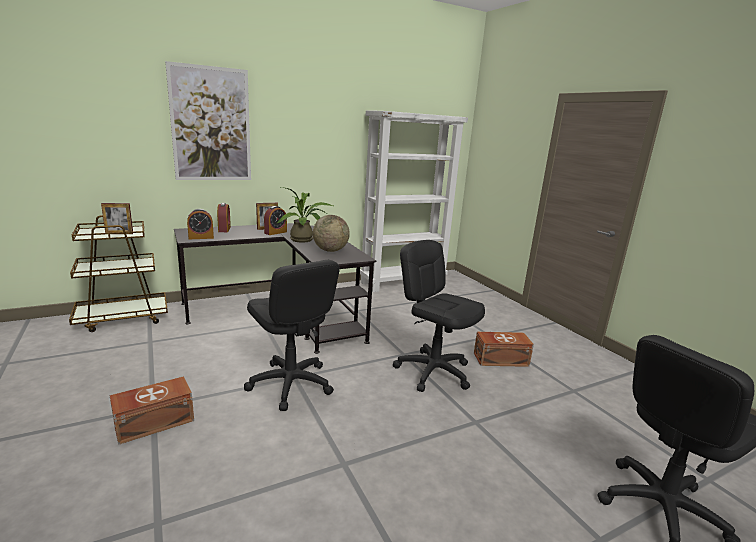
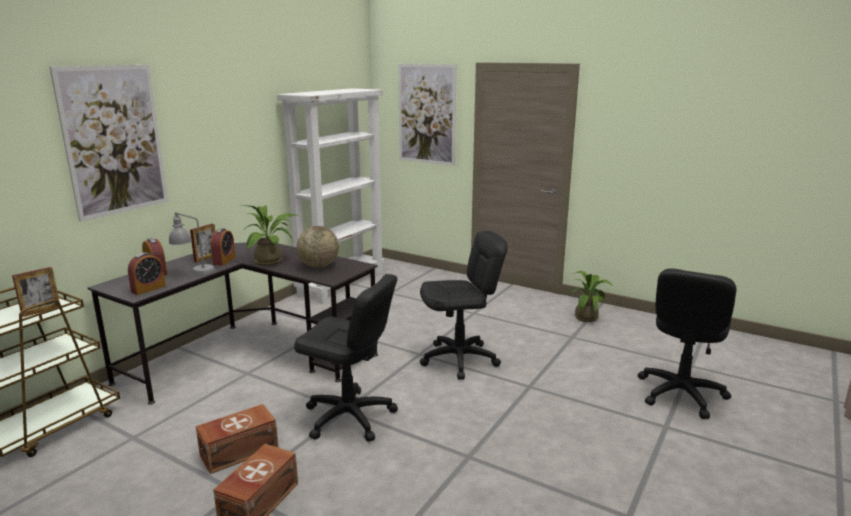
camera: 30 degrees left, 0 degrees up
black office chair [393,240,485,392] -> black office chair turned 150 degrees clockwise [420,231,508,380]
brown storage box [474,332,534,367] -> brown storage box moved to [196,404,278,474]
none -> grey table lamp [168,212,215,274]
none -> picture [398,64,456,165]
none -> potted plant [571,271,613,322]

